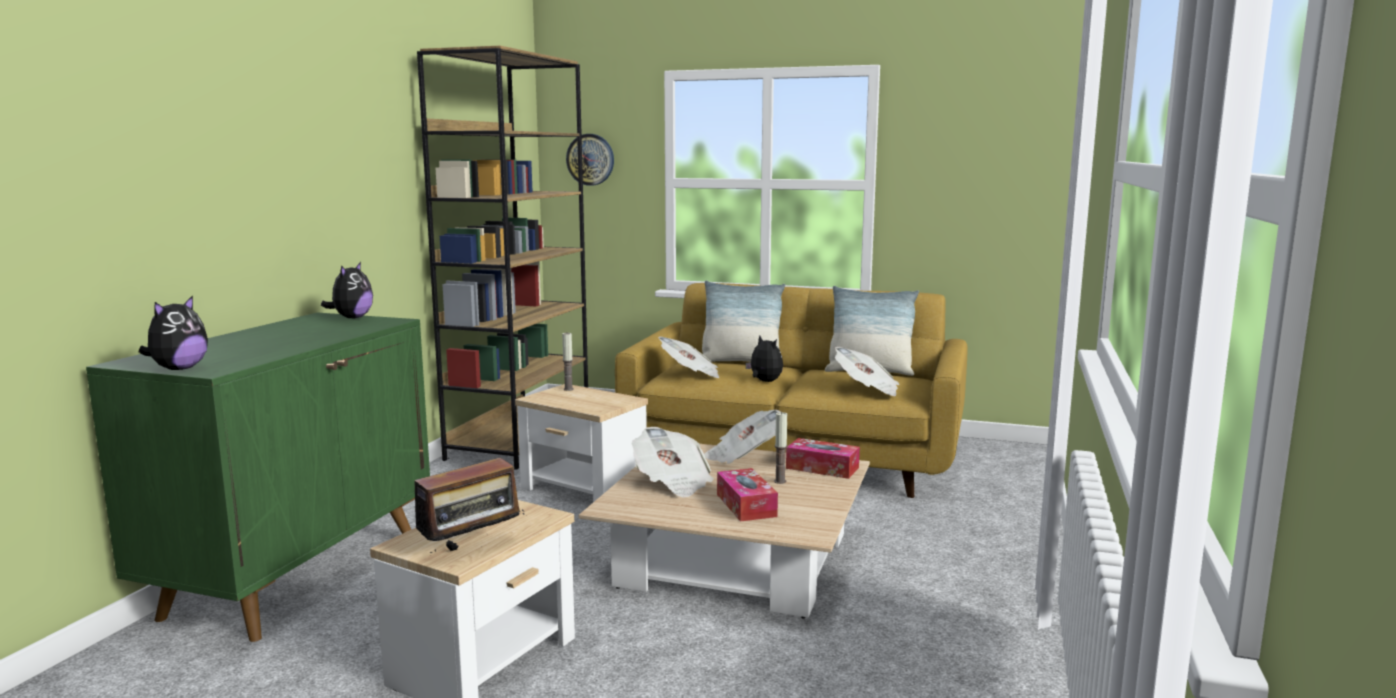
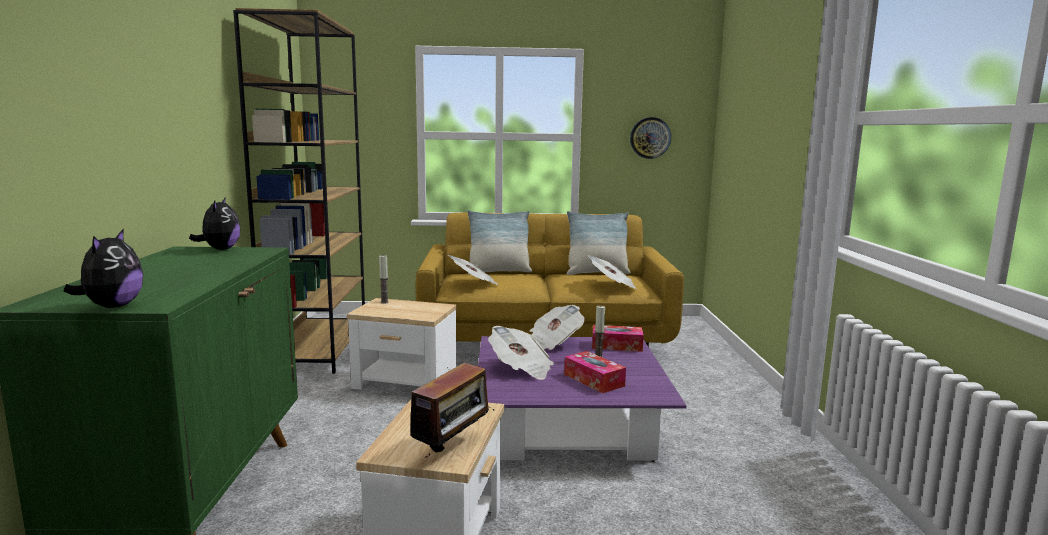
camera: 20 degrees left, 0 degrees up
wall clock [566,134,614,186] -> wall clock moved to [630,117,671,159]
beige coffee table [579,444,870,618] -> purple coffee table [478,336,687,462]
plush toy [745,336,783,382] -> none

